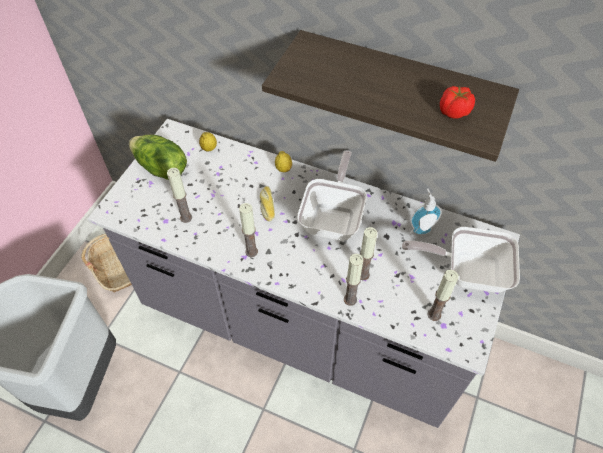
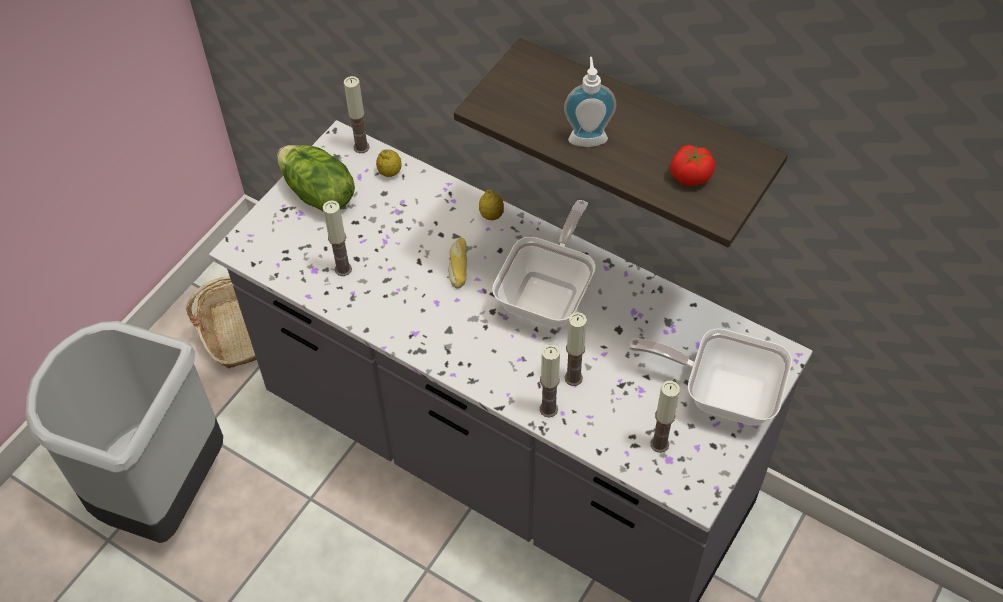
camera: 10 degrees right, 0 degrees up
candle [239,203,258,257] -> candle moved to [344,76,370,153]
soap dispenser [409,189,442,239] -> soap dispenser moved to [564,57,616,147]

